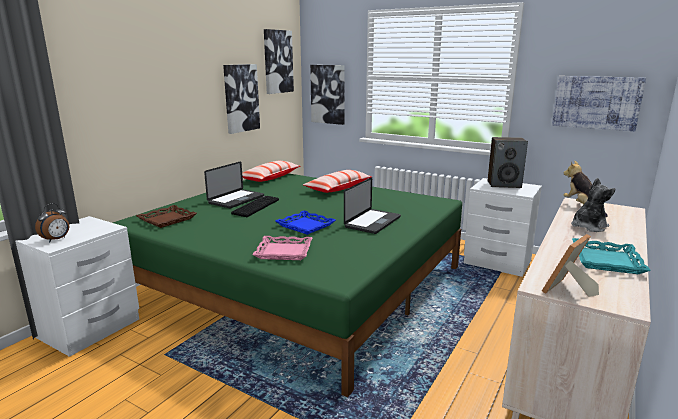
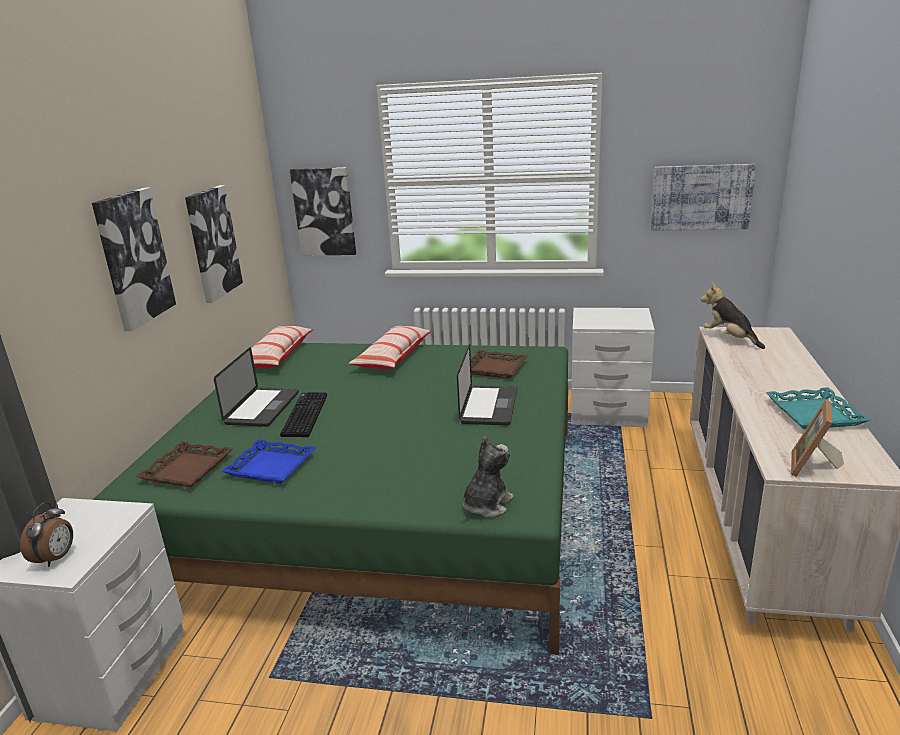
camera: 20 degrees left, 5 degrees up
pink tray [252,236,313,260] -> none
picture [264,29,294,94] -> picture moved to [92,188,176,331]
blue tray [275,210,336,235] -> blue tray moved to [222,439,316,484]
speaker [488,137,528,188] -> none
plush toy [571,178,615,232] -> plush toy moved to [463,437,514,518]
none -> brown tray [471,350,528,379]

